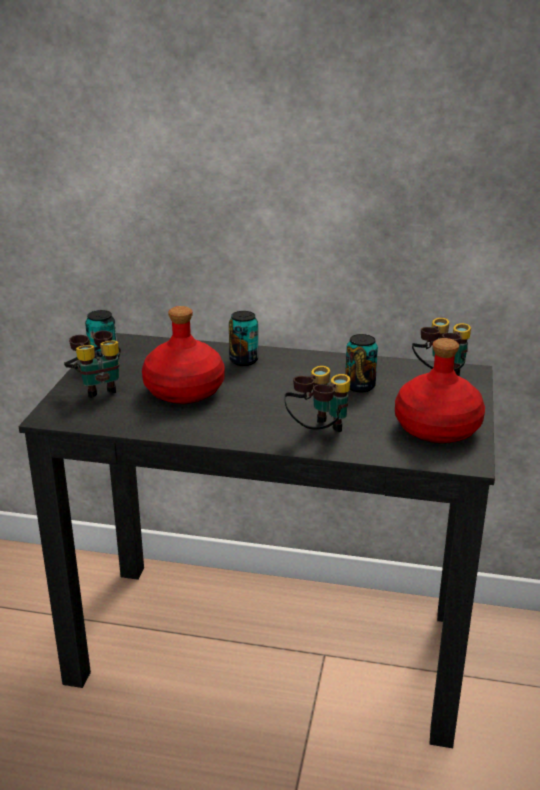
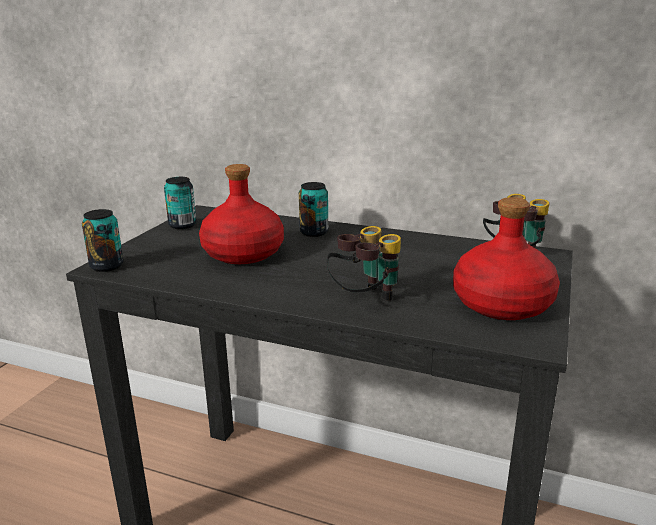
camera: 10 degrees right, 5 degrees down
binoculars [64,330,121,398] -> none
can [345,334,378,392] -> can moved to [82,209,124,272]

